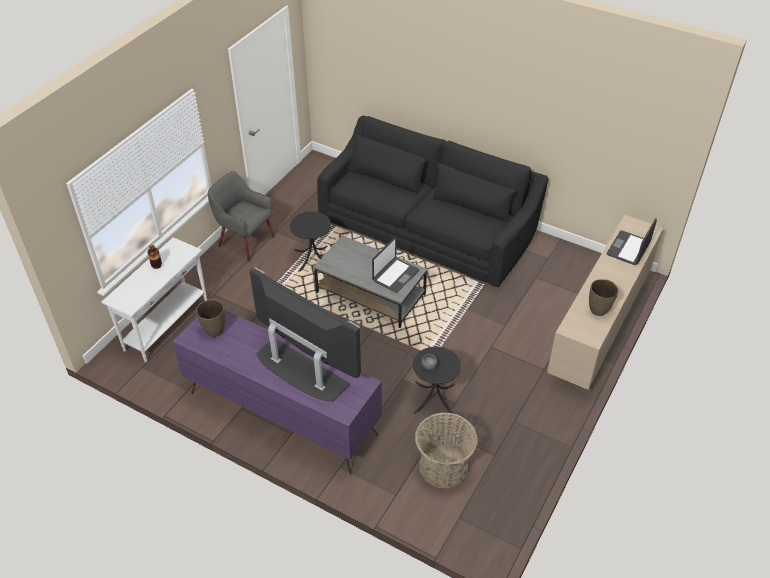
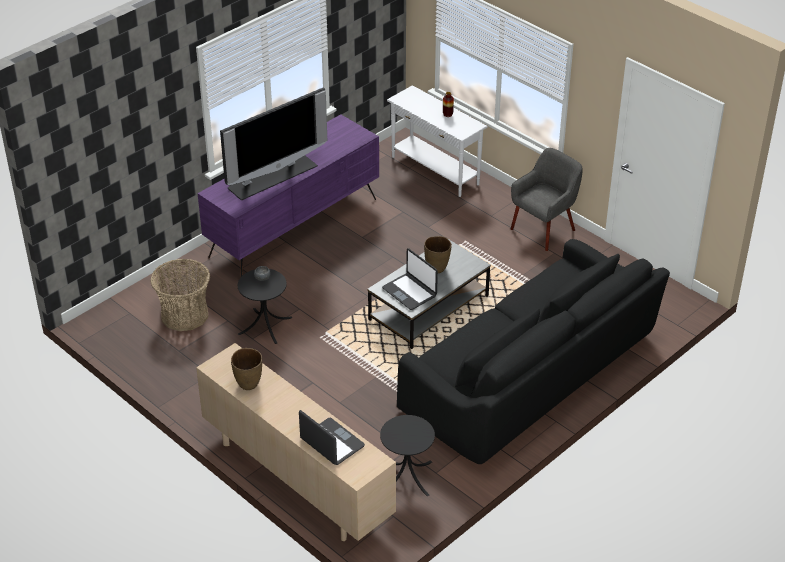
camera: 105 degrees right, 5 degrees down
brown vase [196,299,225,337] -> brown vase moved to [424,236,452,273]
black side table [290,211,331,272] -> black side table moved to [380,415,435,497]

